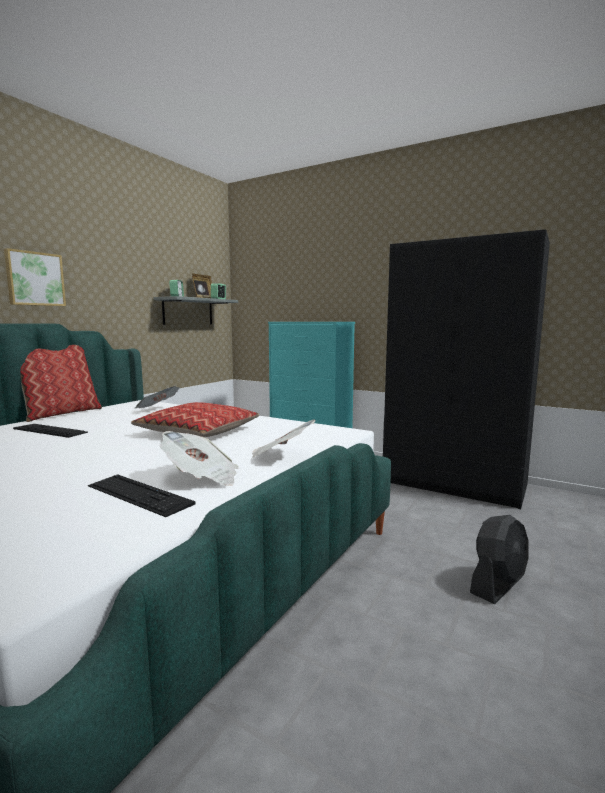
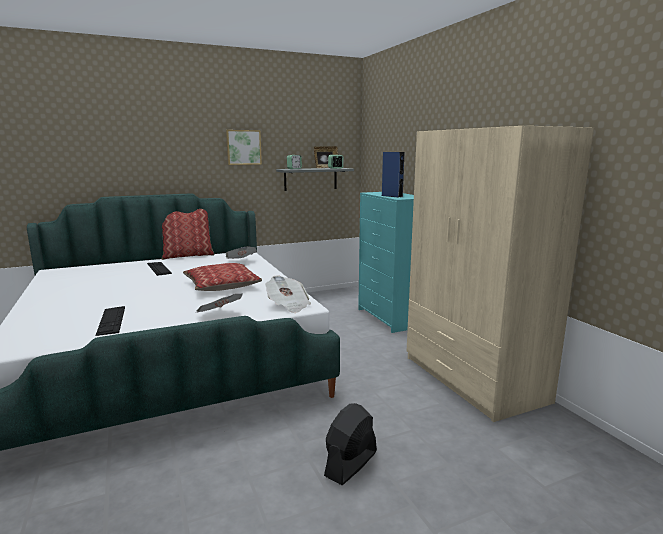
camera: 35 degrees right, 5 degrees up
picture [4,248,66,306] -> picture moved to [226,130,262,165]
newspaper [159,431,238,486] -> newspaper moved to [265,275,311,313]
black wardrobe [383,229,550,509] -> beige wardrobe [407,126,594,422]
black fan [470,515,529,604] -> black fan turned 135 degrees clockwise [324,403,377,485]
none -> blue speaker [382,152,404,197]

